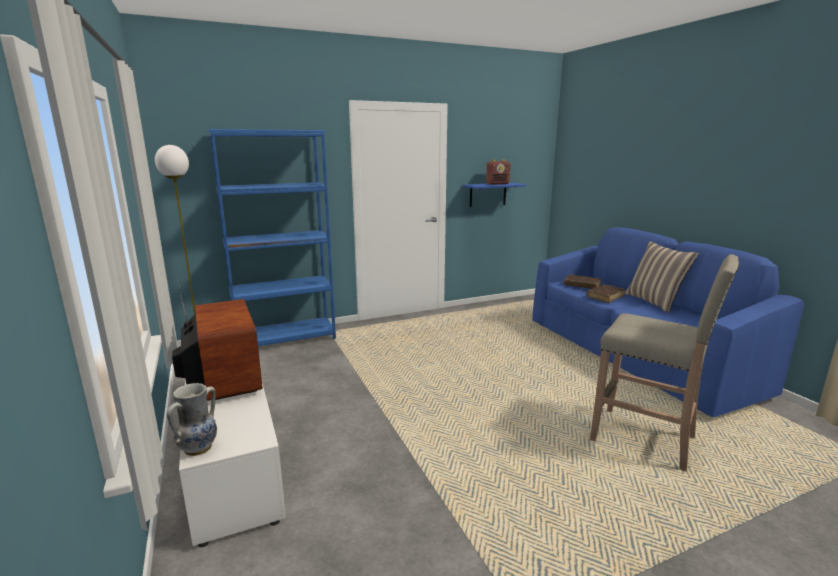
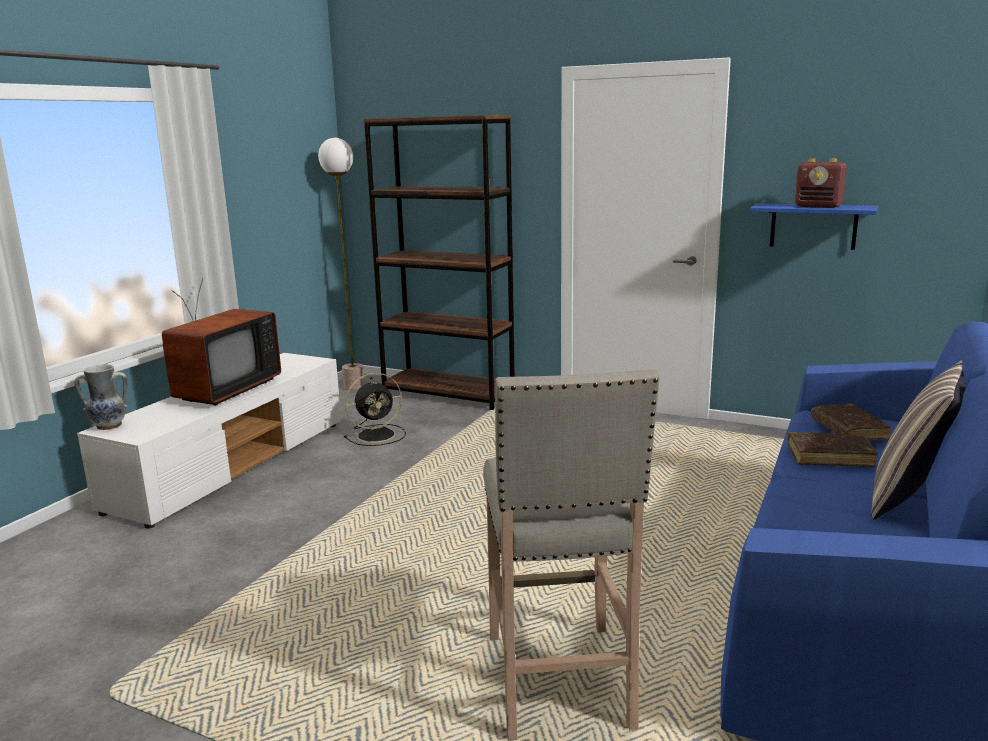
camera: 50 degrees right, 0 degrees up
blue bookcase [209,129,336,346] -> brown bookcase [363,115,515,410]
none -> black fan [344,373,406,446]

